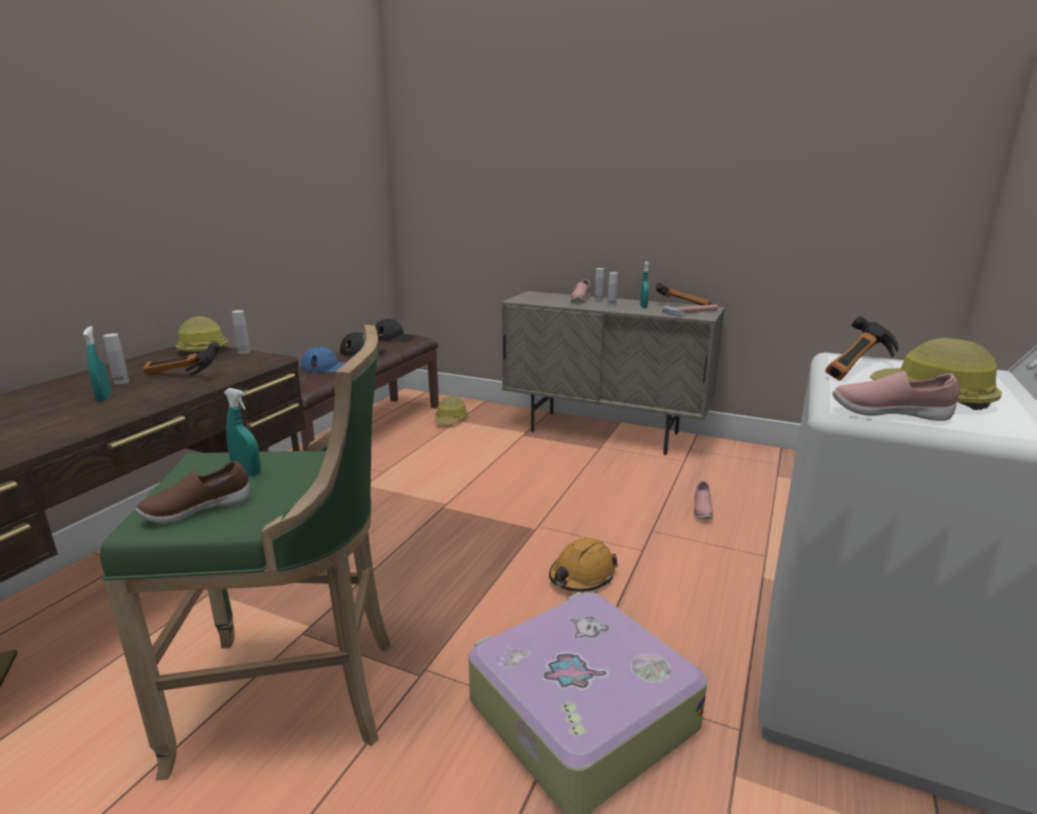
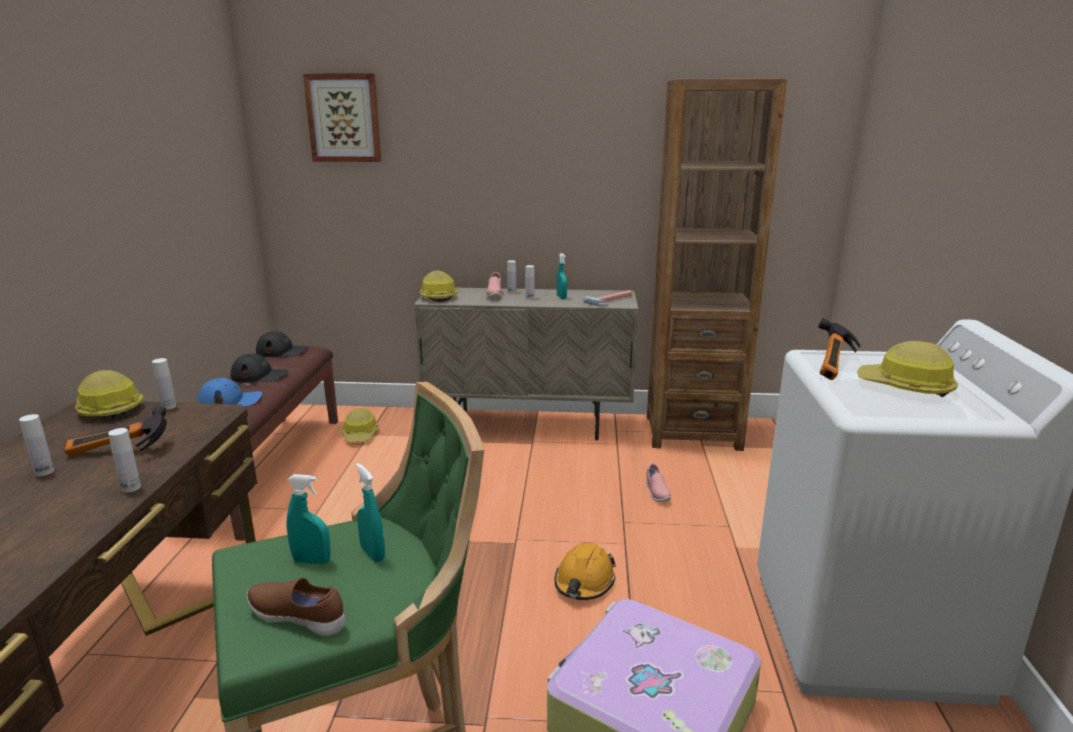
camera: 20 degrees left, 0 degrees up
turquoise spray bottle [83,326,112,402] -> turquoise spray bottle moved to [356,463,385,562]
brown shoe [136,461,250,523] -> brown shoe turned 75 degrees clockwise [247,578,345,636]
hammer [656,283,711,306] -> none
pink shoe [833,371,960,421] -> none
none -> white bottle [108,428,141,493]
none -> picture [303,73,381,162]
none -> hard hat [420,271,458,302]
none -> brown bookcase [647,78,787,451]

